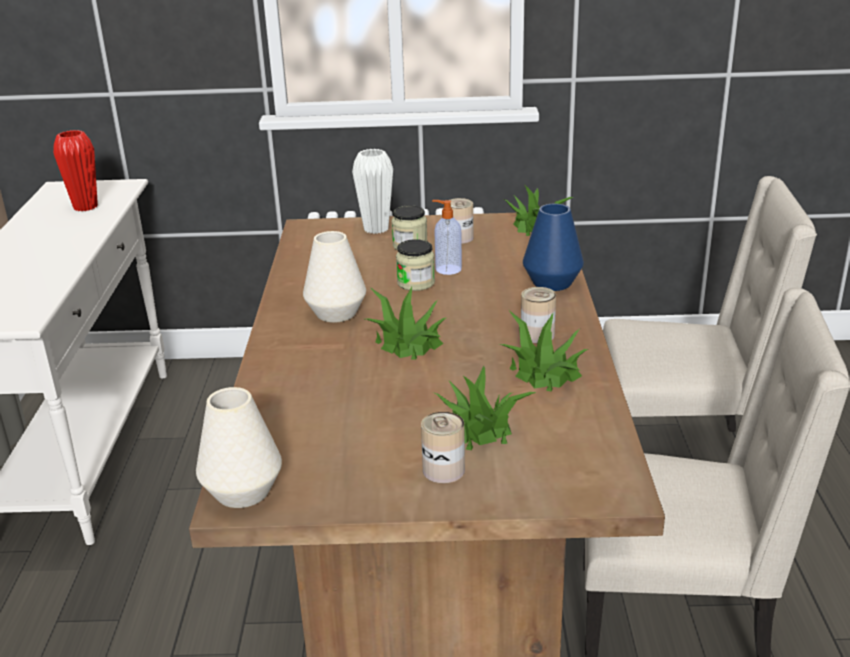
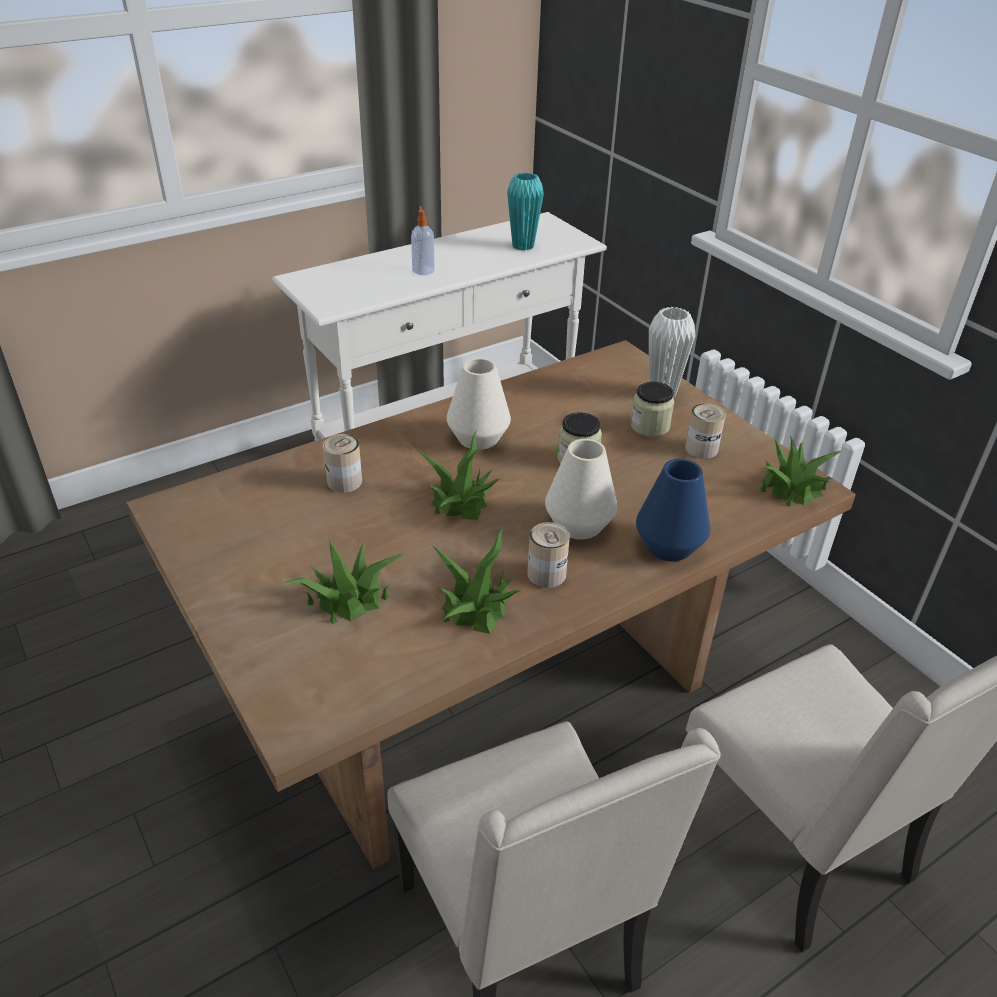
camera: 55 degrees right, 10 degrees up
red vase [53,130,98,211] -> turquoise vase [507,172,544,251]
white vase [196,387,282,508] -> white vase moved to [545,439,617,540]
can [421,412,465,483] -> can moved to [323,434,362,493]
soap dispenser [432,200,462,275] -> soap dispenser moved to [411,206,435,275]

